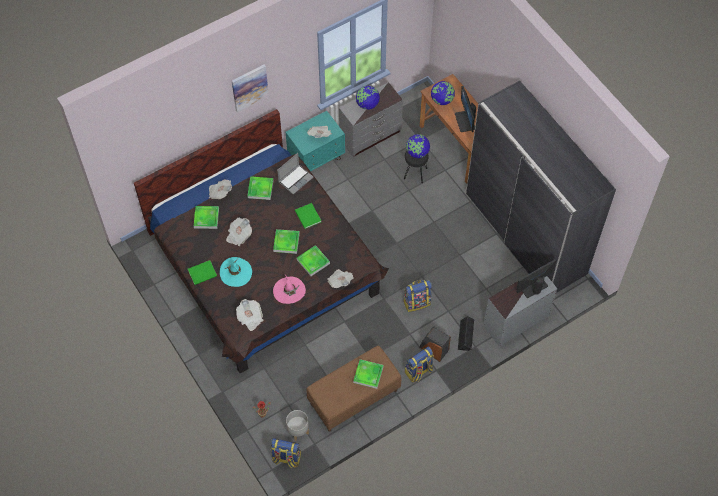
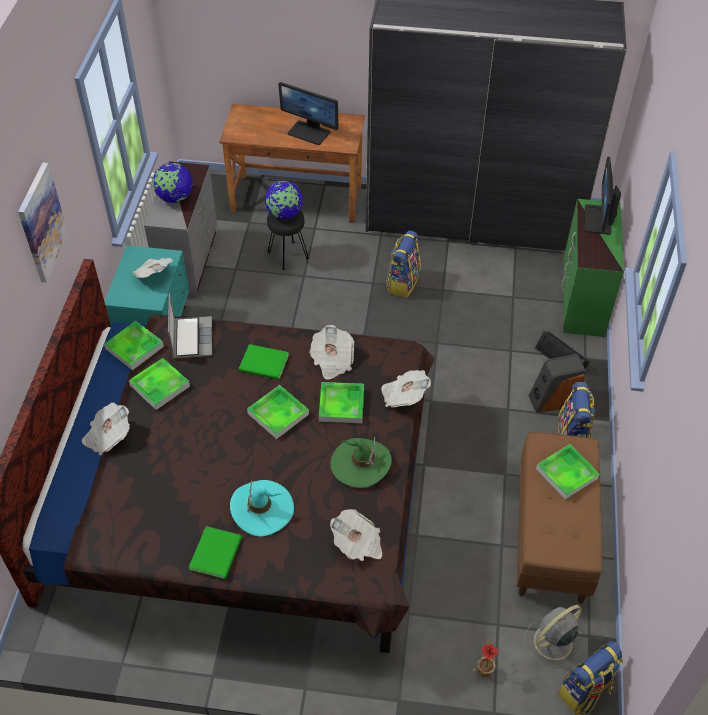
camera: 50 degrees left, 10 degrees down
tray [194,206,219,229] -> tray moved to [104,321,164,370]
newspaper [226,218,252,246] -> newspaper moved to [309,325,354,380]
pink hat [273,275,306,304] -> green hat [330,437,392,488]
grey planter [286,410,309,441] -> grey fan [524,605,583,672]
backpack [403,280,432,312] -> backpack moved to [386,231,421,298]
globe [431,81,455,105] -> none
grey dresser [484,276,557,346] -> green dresser [561,199,624,337]

